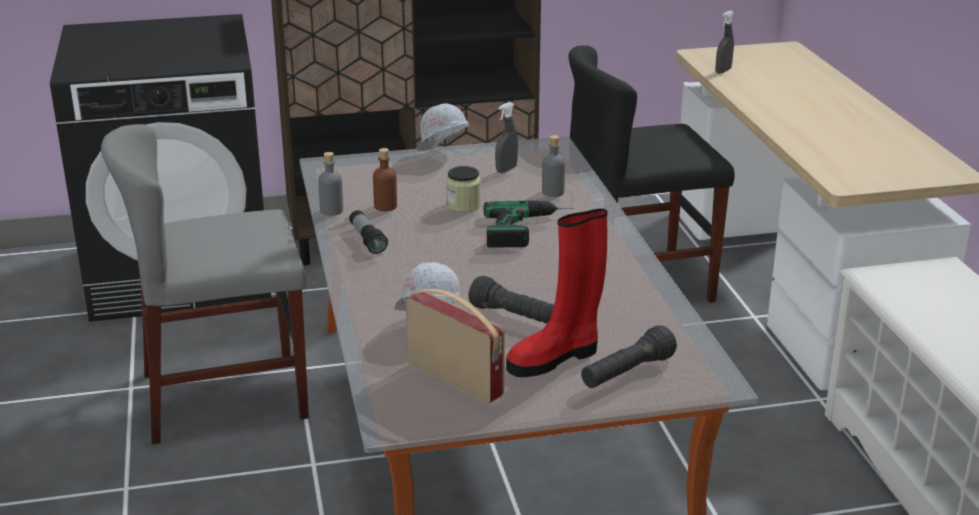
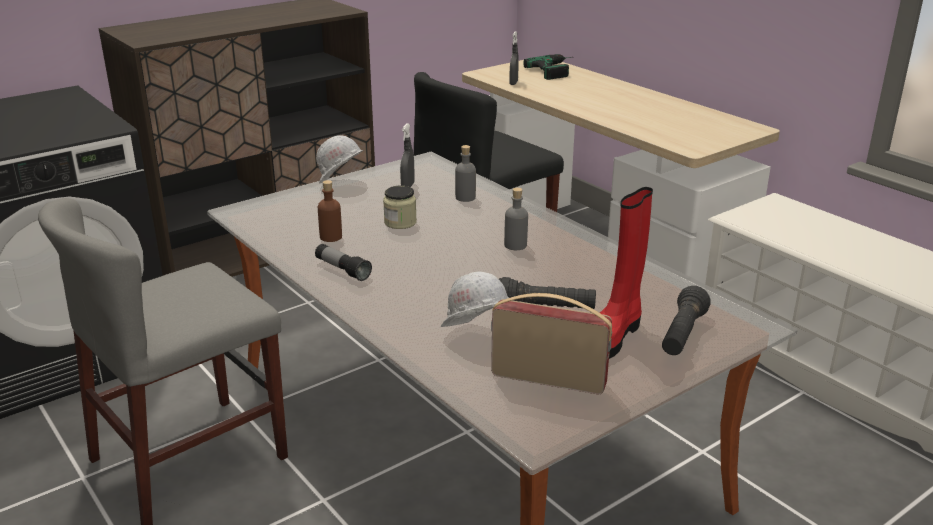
camera: 25 degrees left, 0 degrees up
grey bottle [318,152,343,216] -> grey bottle moved to [504,188,528,250]
power drill [484,200,574,248] -> power drill moved to [524,54,571,80]

